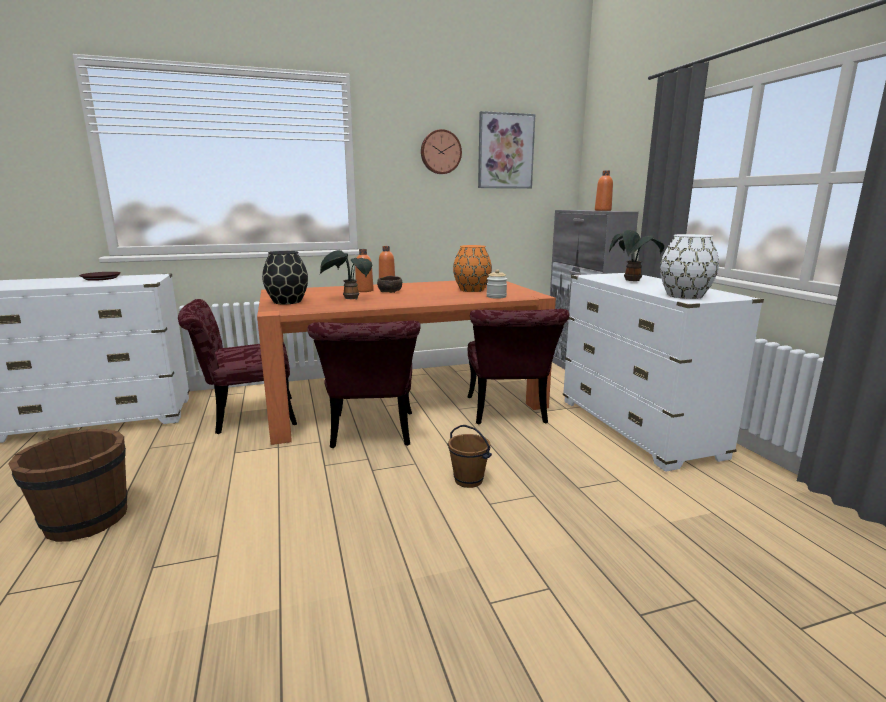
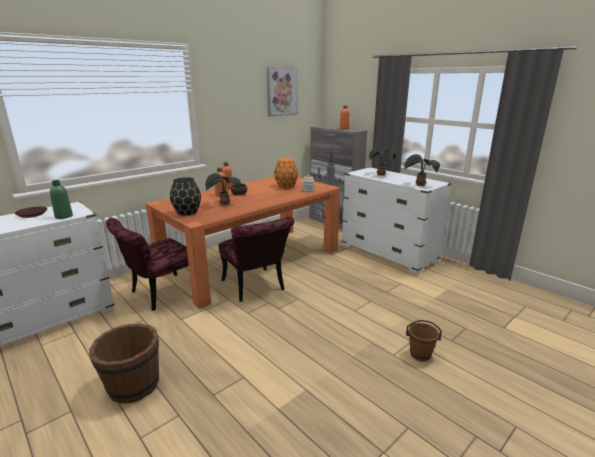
camera: 25 degrees left, 5 degrees up
wall clock [421,129,462,174] -> none
brown bucket [448,425,492,488] -> brown bucket moved to [406,320,442,361]
red chair [467,309,570,424] -> none
white vase [660,234,719,299] -> potted plant [404,154,440,186]
none -> green bottle [50,180,73,219]

